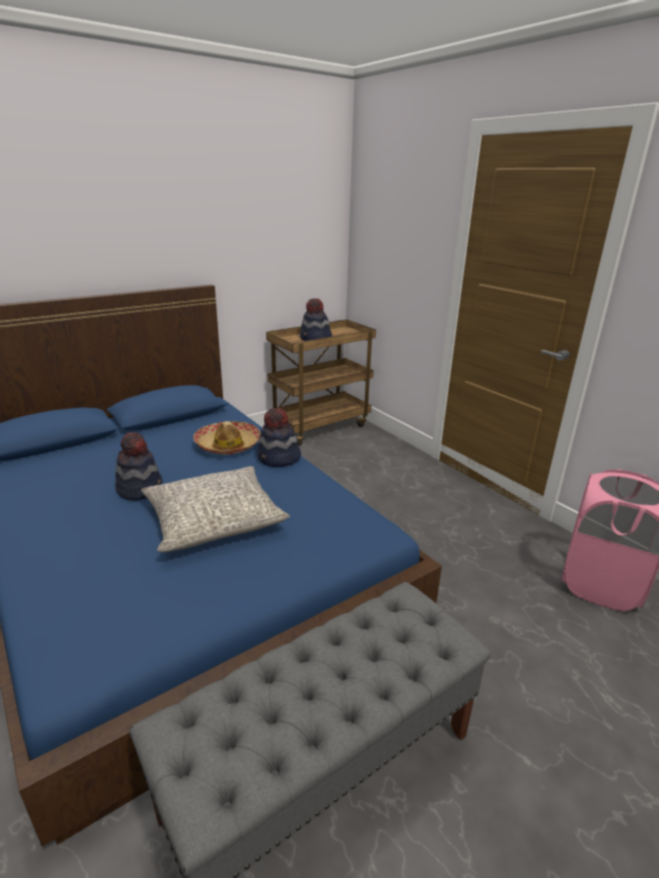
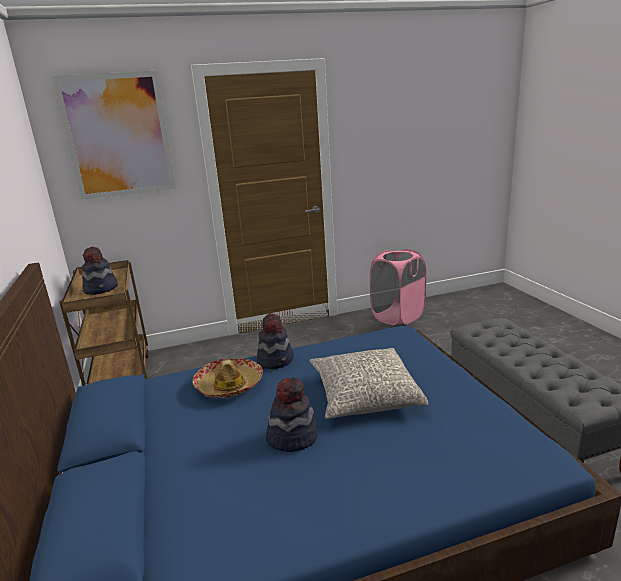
camera: 70 degrees left, 5 degrees down
none -> picture [52,71,176,200]

